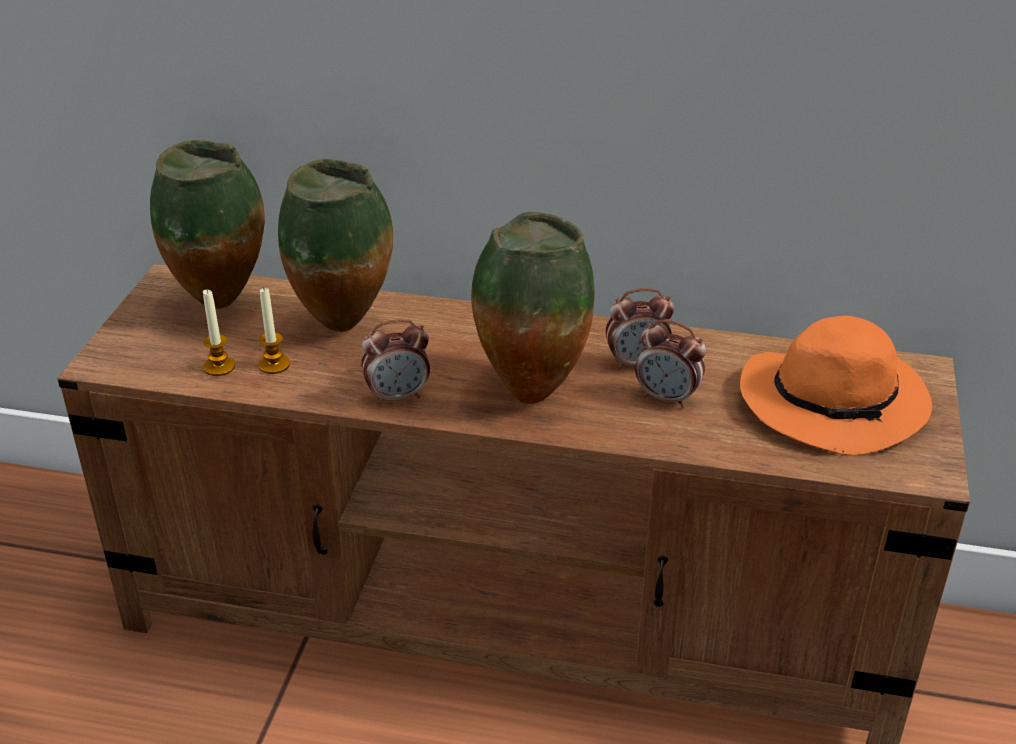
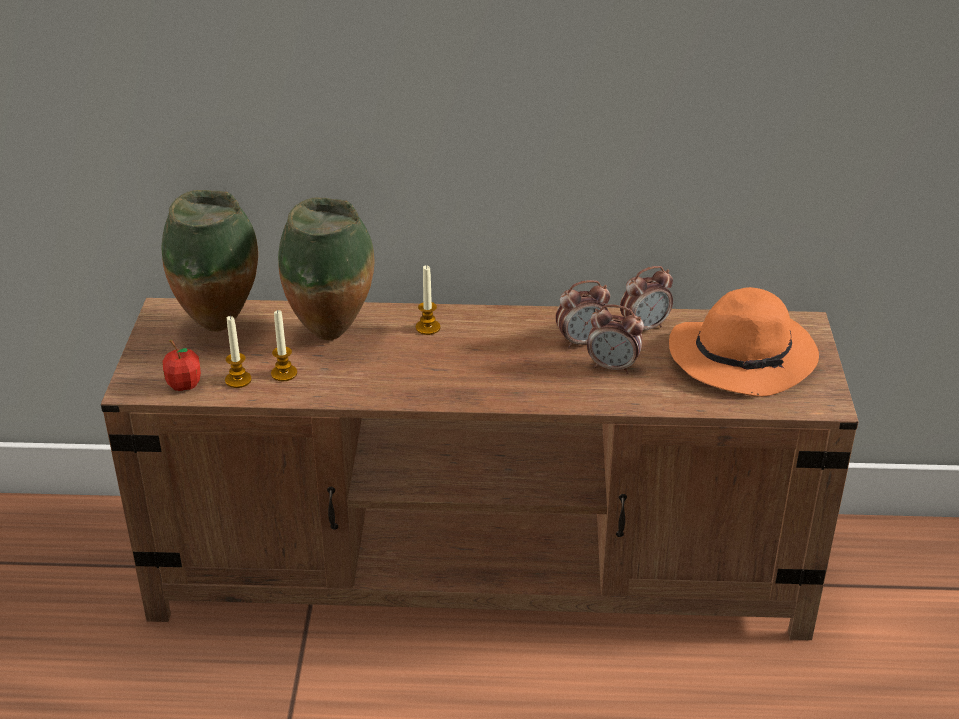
camera: 10 degrees left, 0 degrees up
alarm clock [361,319,430,405] -> alarm clock moved to [620,266,673,330]
vase [471,212,594,404] -> none
none -> apple [162,340,201,391]
none -> candle [416,265,440,335]

